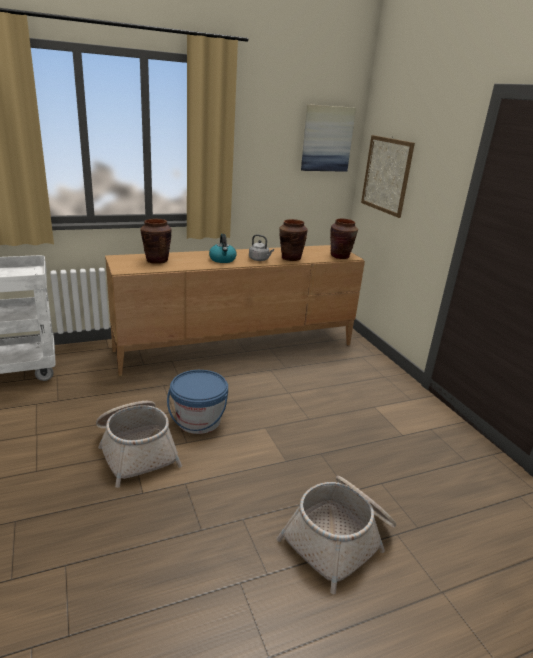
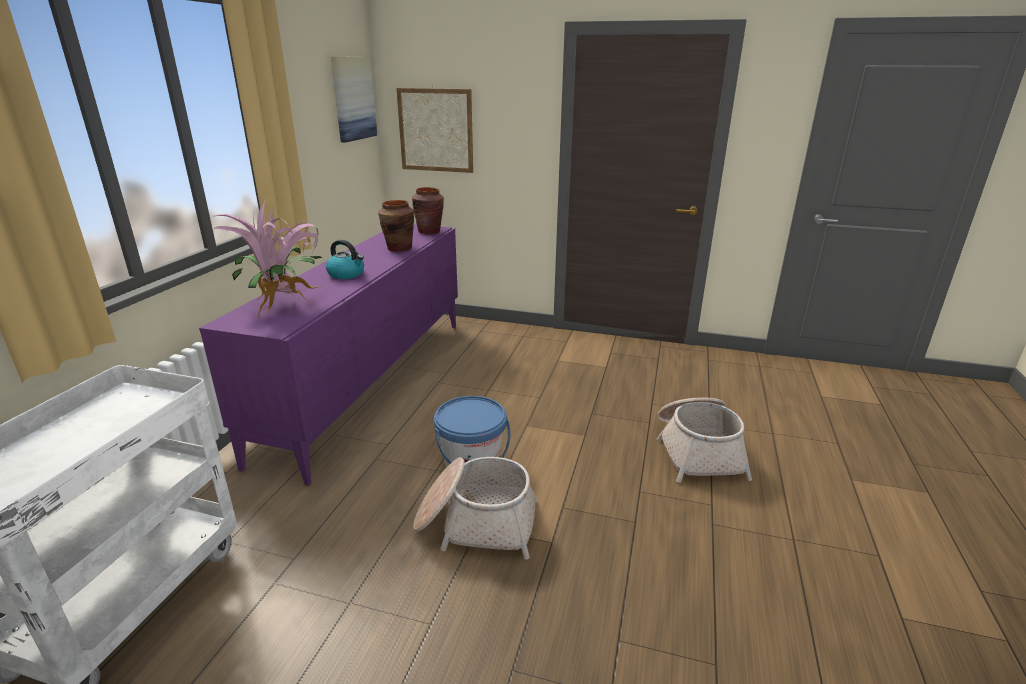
camera: 50 degrees left, 0 degrees up
brown cabinet [105,245,365,376] -> purple cabinet [199,225,458,486]
brown vase [140,219,171,264] -> potted plant [213,200,322,319]
grey kettle [249,234,274,261] -> none

